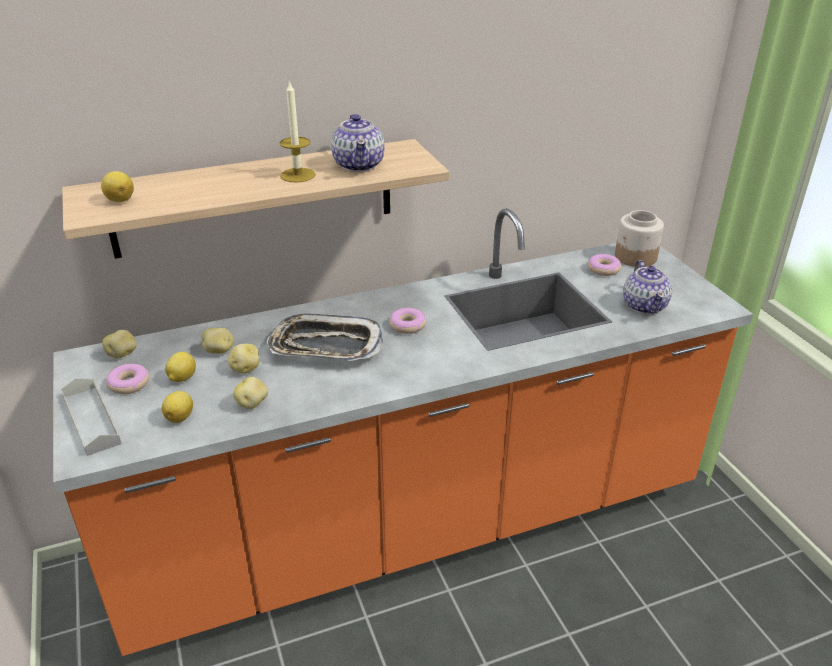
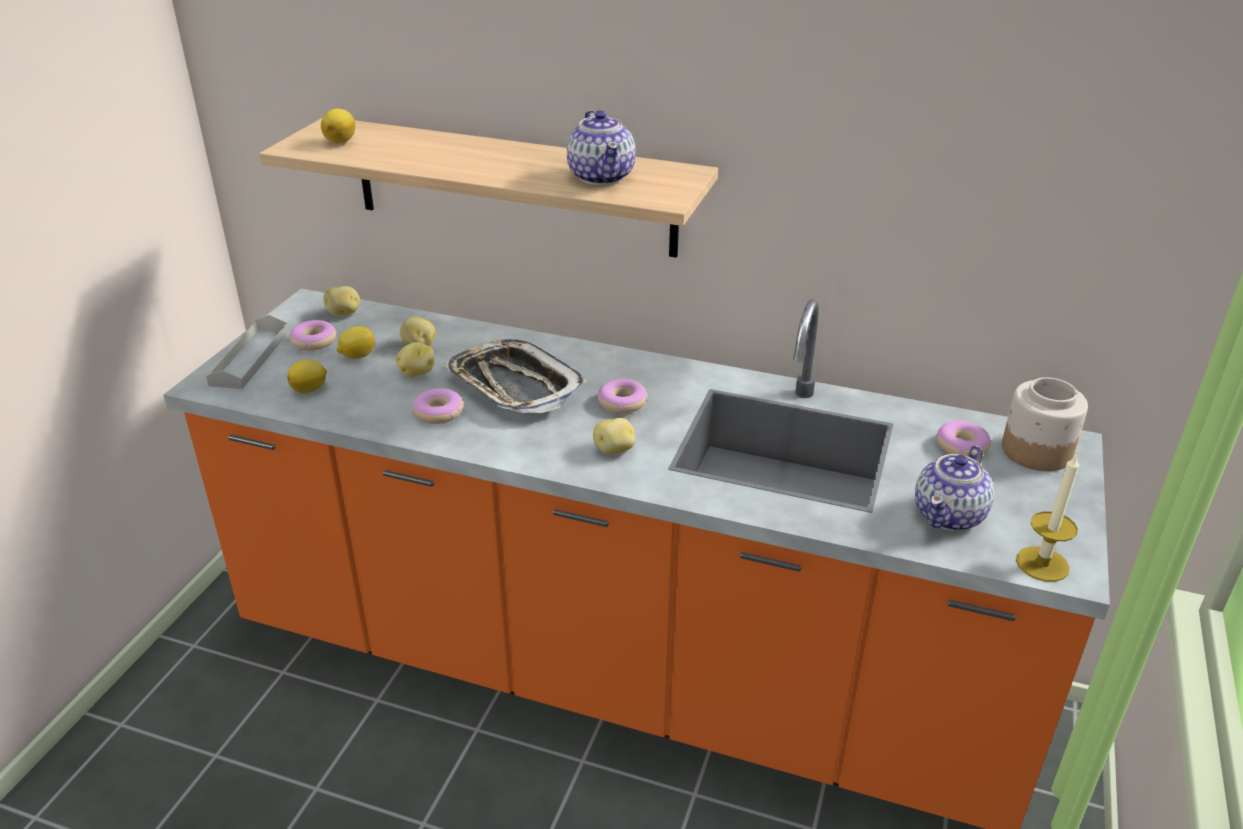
camera: 40 degrees right, 0 degrees up
potato [233,377,268,409] -> potato moved to [593,418,635,455]
candle [280,80,316,182] -> candle moved to [1016,455,1079,582]
teapot [331,114,385,172] -> teapot turned 45 degrees counterclockwise [567,110,636,185]
none -> donut [413,388,463,424]

